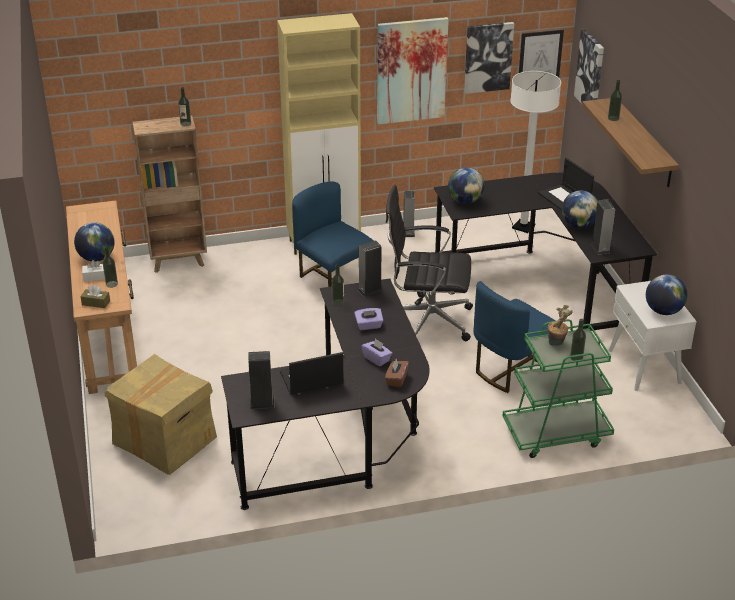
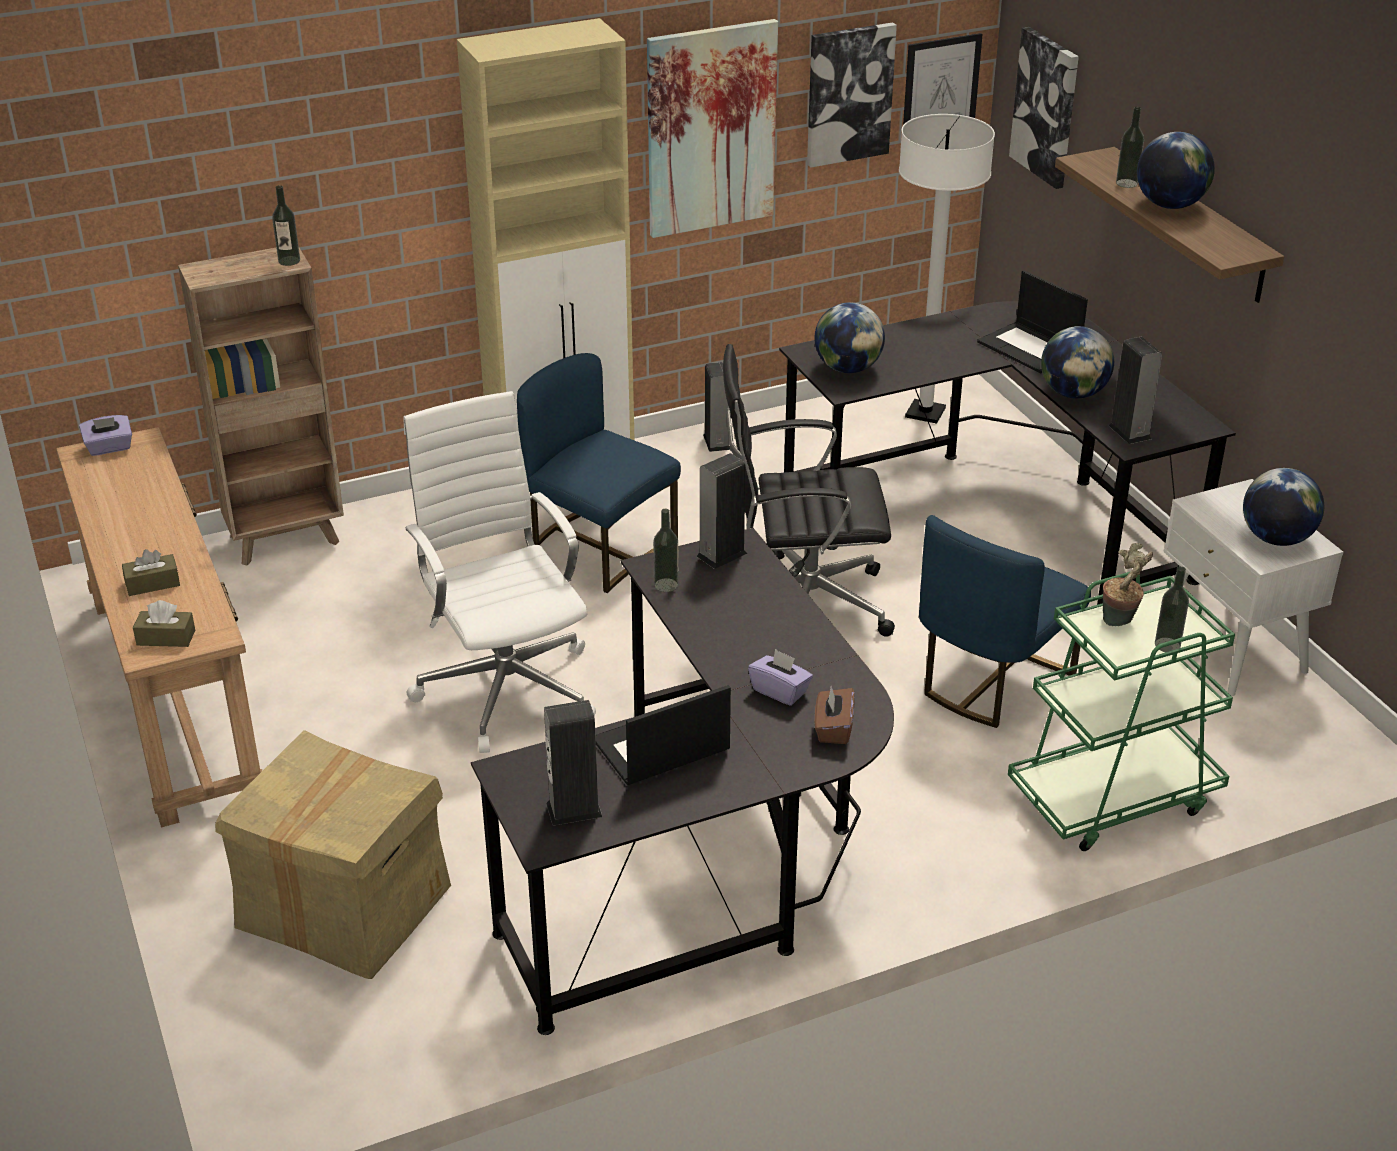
camera: 10 degrees left, 0 degrees up
globe [74,222,114,262] -> globe moved to [1137,132,1215,209]
white tissue box [82,260,105,282] -> brown tissue box [122,549,180,596]
bottle [103,247,118,288] -> none
purple tissue box [354,308,384,330] -> purple tissue box moved to [79,415,132,456]
none -> white office chair [403,391,596,753]

